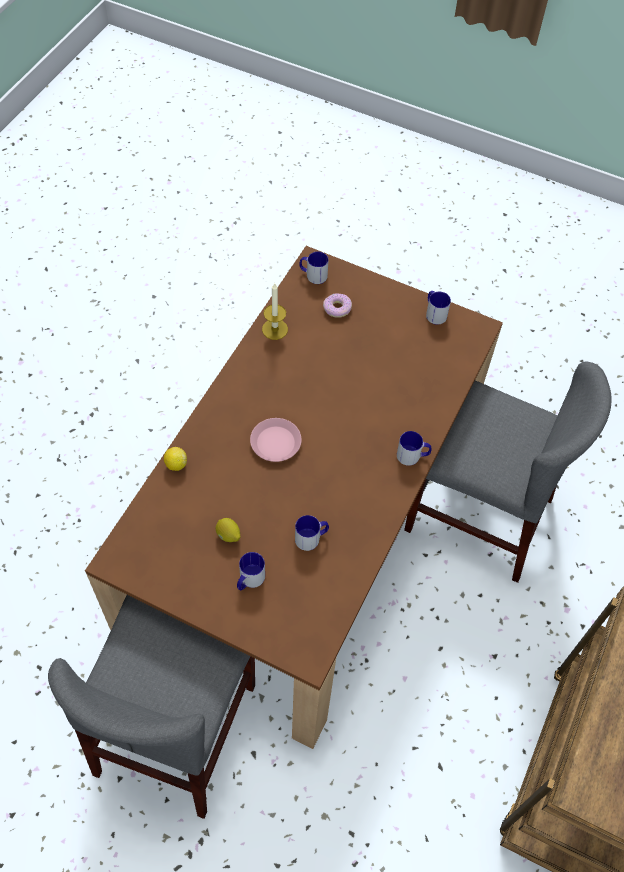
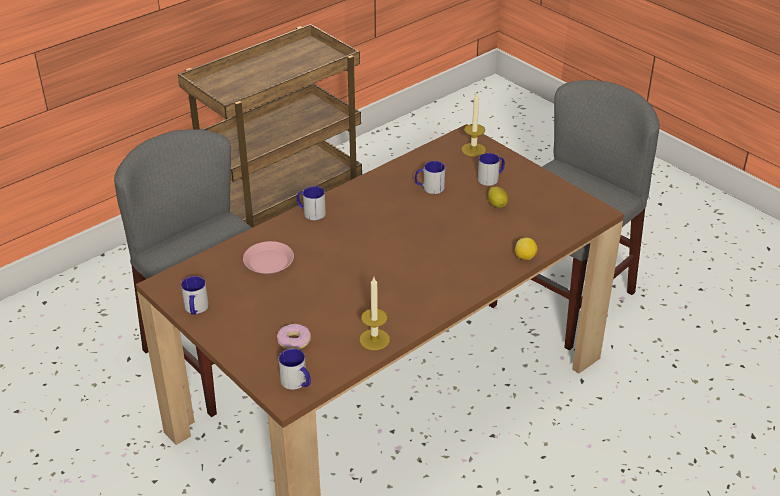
camera: 155 degrees left, 20 degrees down
pink plate [250,418,302,462] -> pink plate moved to [243,241,294,274]
none -> candle [461,93,486,157]

